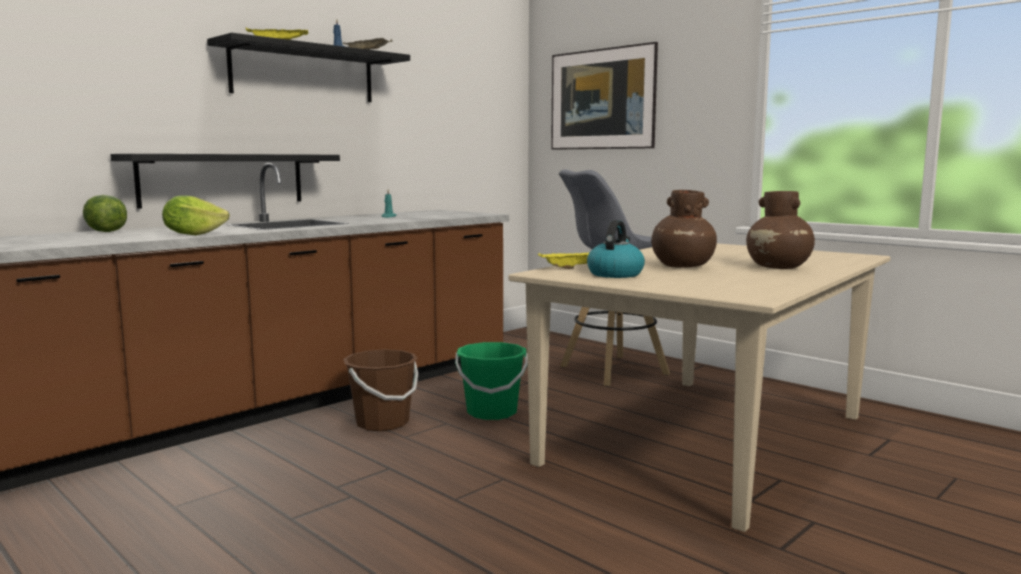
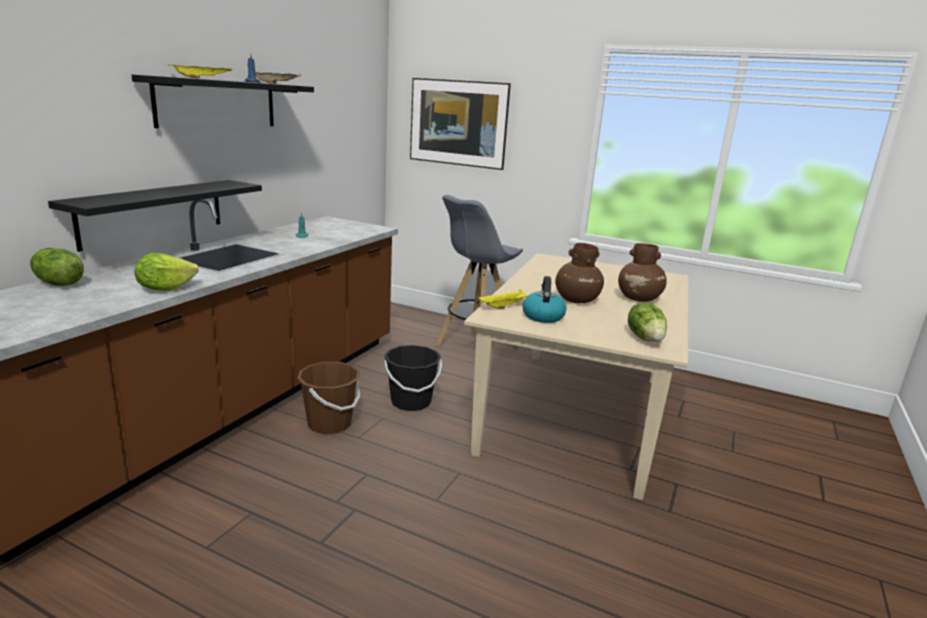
camera: 20 degrees left, 10 degrees up
green bucket [455,342,528,420] -> black bucket [384,345,442,411]
none -> lettuce [628,303,667,342]

